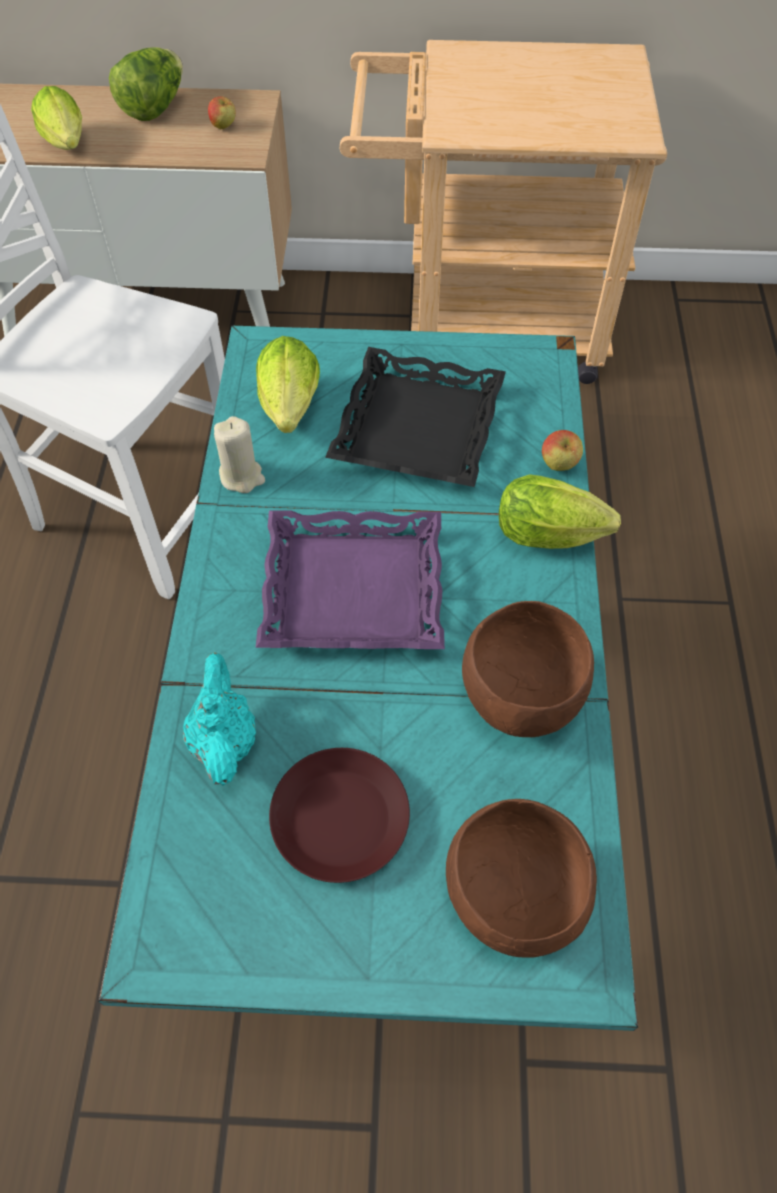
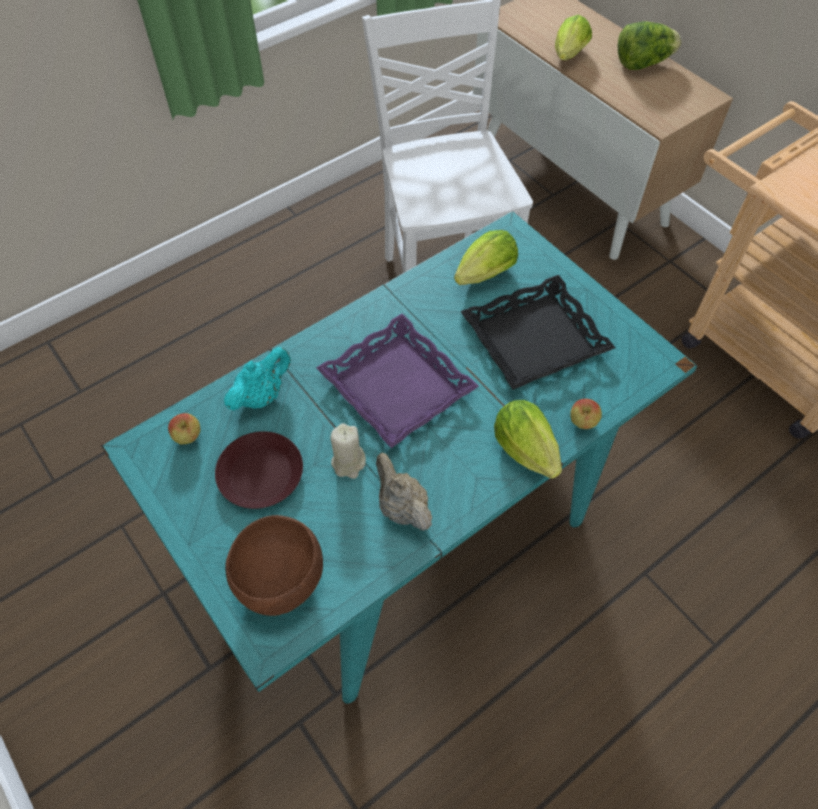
camera: 50 degrees right, 0 degrees up
apple [208,96,236,130] -> apple moved to [168,413,200,444]
beige candle [214,416,265,493] -> beige candle moved to [330,423,366,479]
brown bowl [462,601,594,737] -> beige teapot [376,453,432,531]

